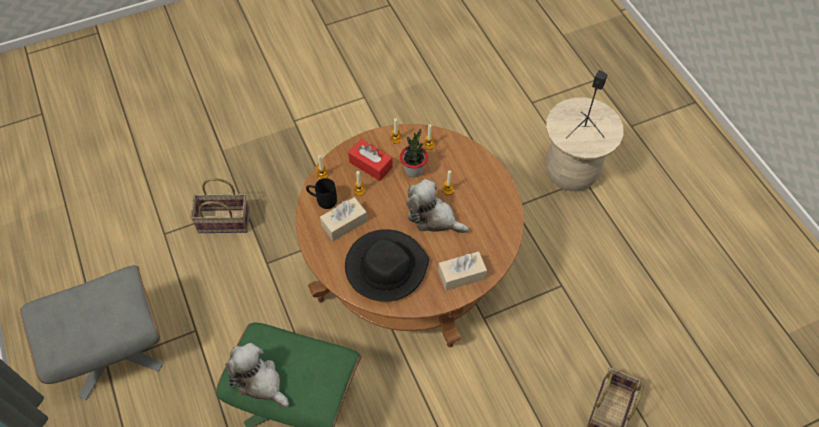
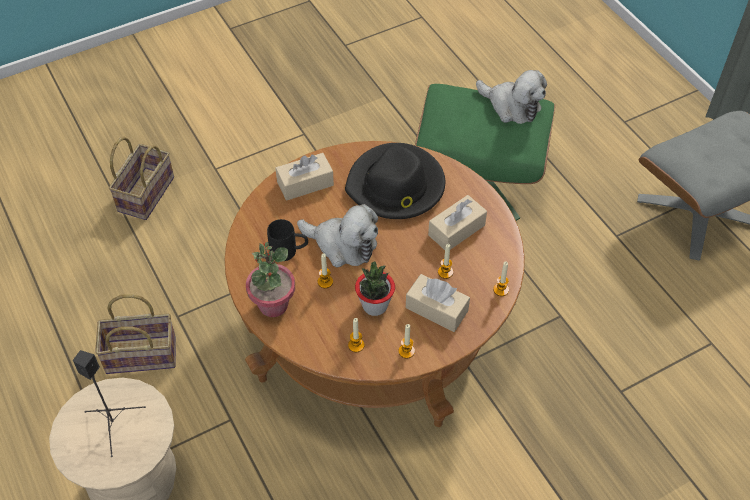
camera: 175 degrees right, 5 degrees down
basket [190,178,250,233] -> basket moved to [95,294,176,374]
black mug [306,178,337,209] -> black mug moved to [267,219,308,261]
red tissue box [348,139,393,181] -> beige tissue box [406,274,470,332]
none -> potted plant [246,242,295,317]

